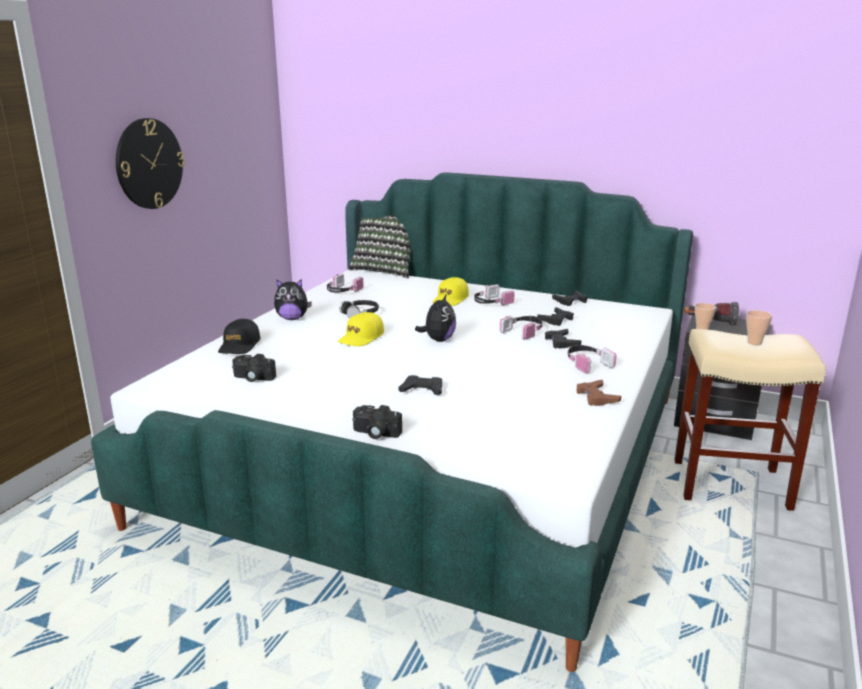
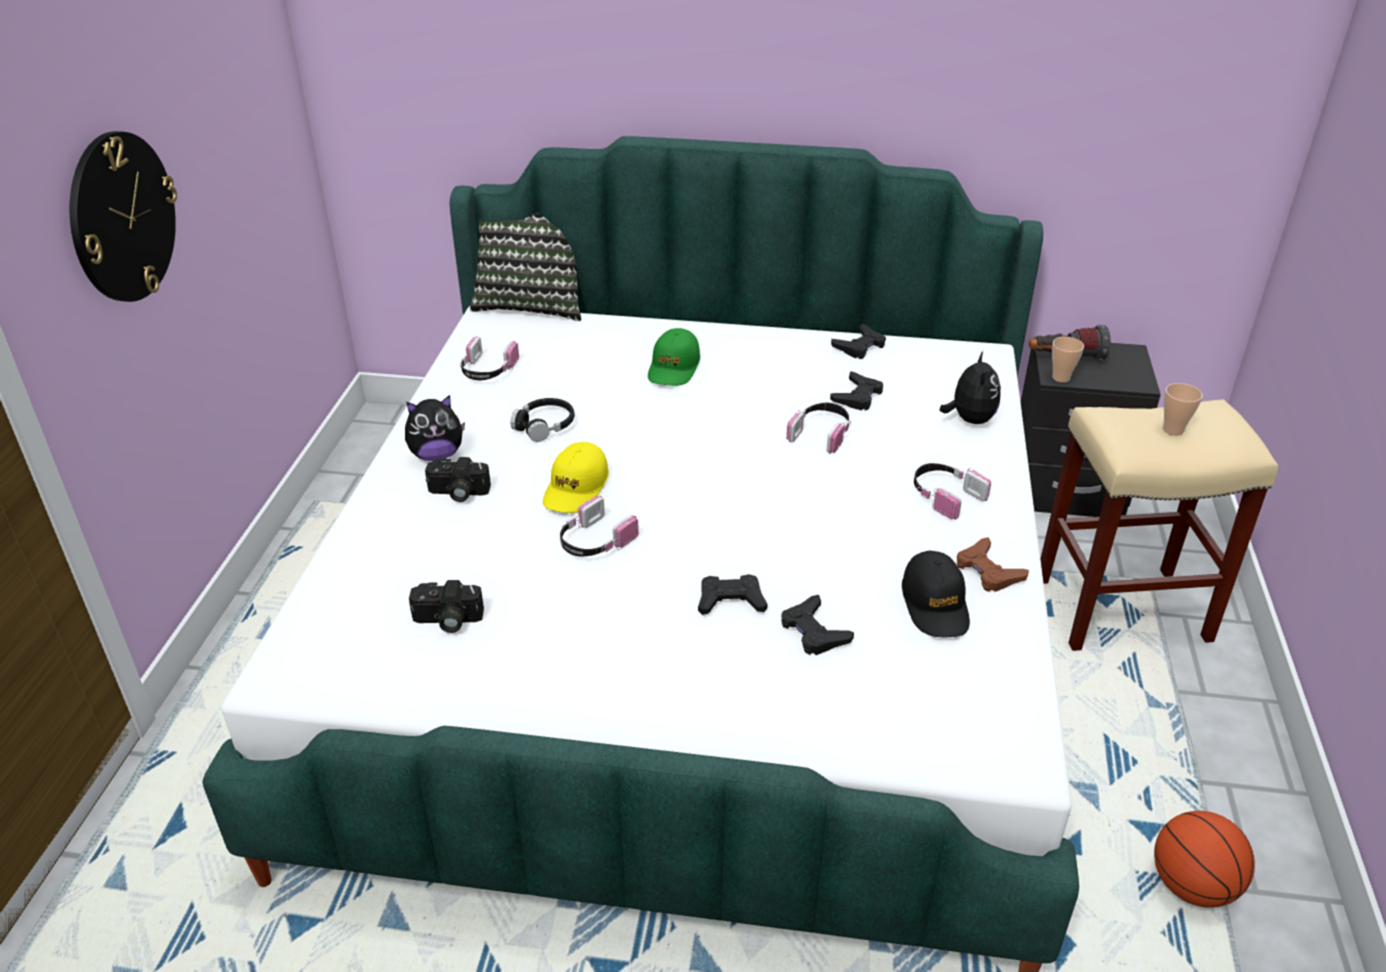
camera: 15 degrees left, 15 degrees up
black cap [218,319,260,354] -> black cap moved to [902,550,970,637]
camera [352,405,402,439] -> camera moved to [425,457,491,502]
plush toy [415,294,456,342] -> plush toy moved to [939,351,1001,424]
yellow cap [432,277,469,306] -> green cap [648,328,700,386]
headphones [474,284,515,306] -> headphones moved to [560,496,639,556]
black game controller [545,329,581,349] -> black game controller moved to [781,595,854,655]
none -> basketball [1154,811,1255,907]

